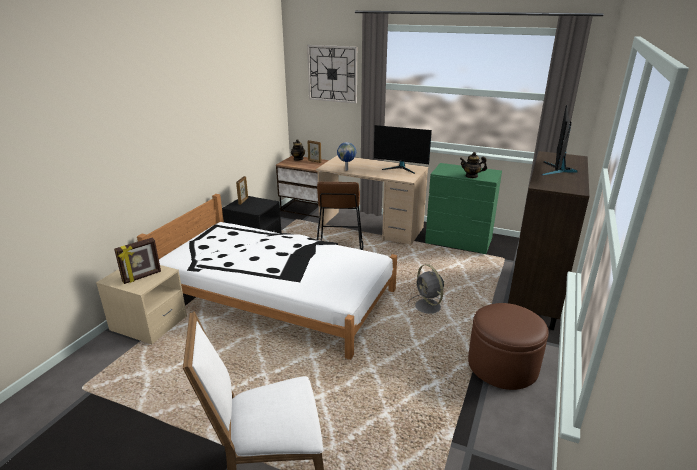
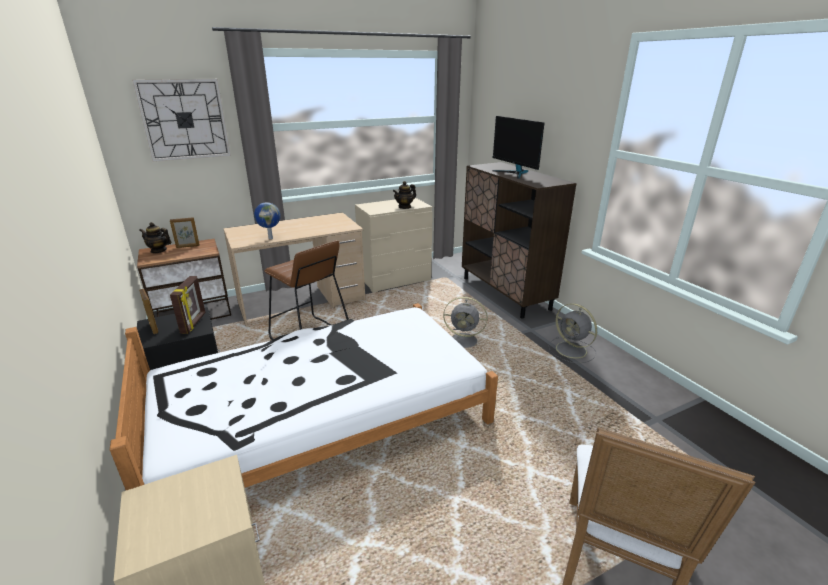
camera: 50 degrees left, 0 degrees up
picture frame [114,238,161,284] -> picture frame moved to [170,276,206,334]
monitor [374,125,432,174] -> none
green dresser [425,163,502,254] -> beige dresser [355,198,433,293]
brown ottoman [468,303,549,390] -> grey fan [548,303,597,363]

